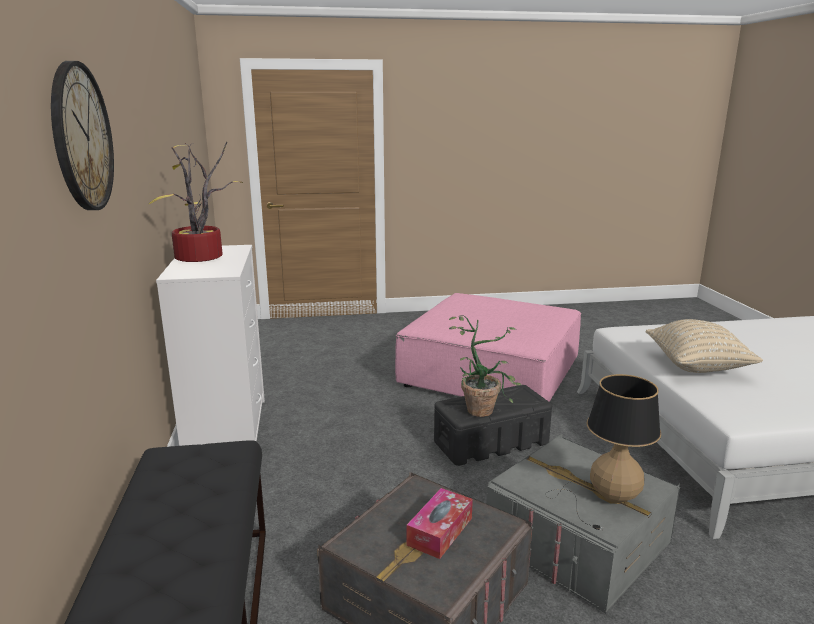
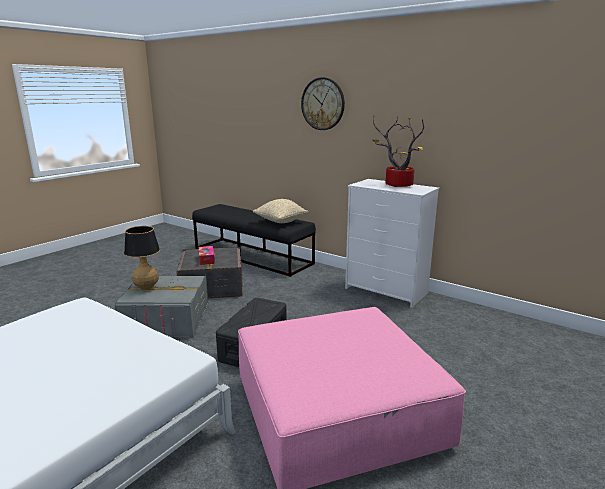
camera: 135 degrees right, 0 degrees up
potted plant [449,315,522,417] -> none
beige pillow [646,319,763,373] -> beige pillow moved to [253,199,308,223]

